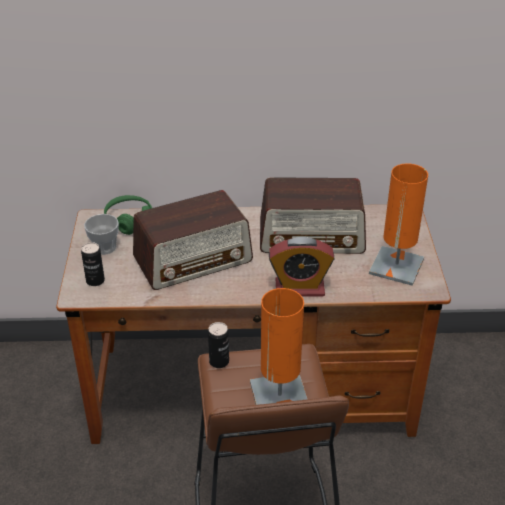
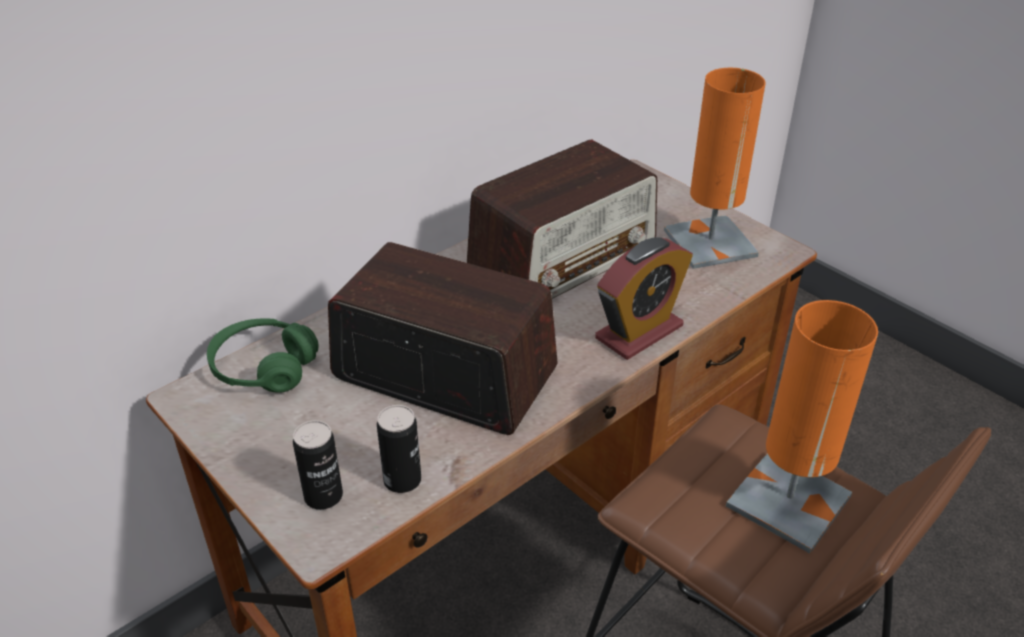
camera: 40 degrees left, 0 degrees up
cup [84,214,119,255] -> none
radio [133,190,253,290] -> radio turned 90 degrees counterclockwise [328,242,558,435]
can [208,322,229,368] -> can moved to [377,405,421,493]

